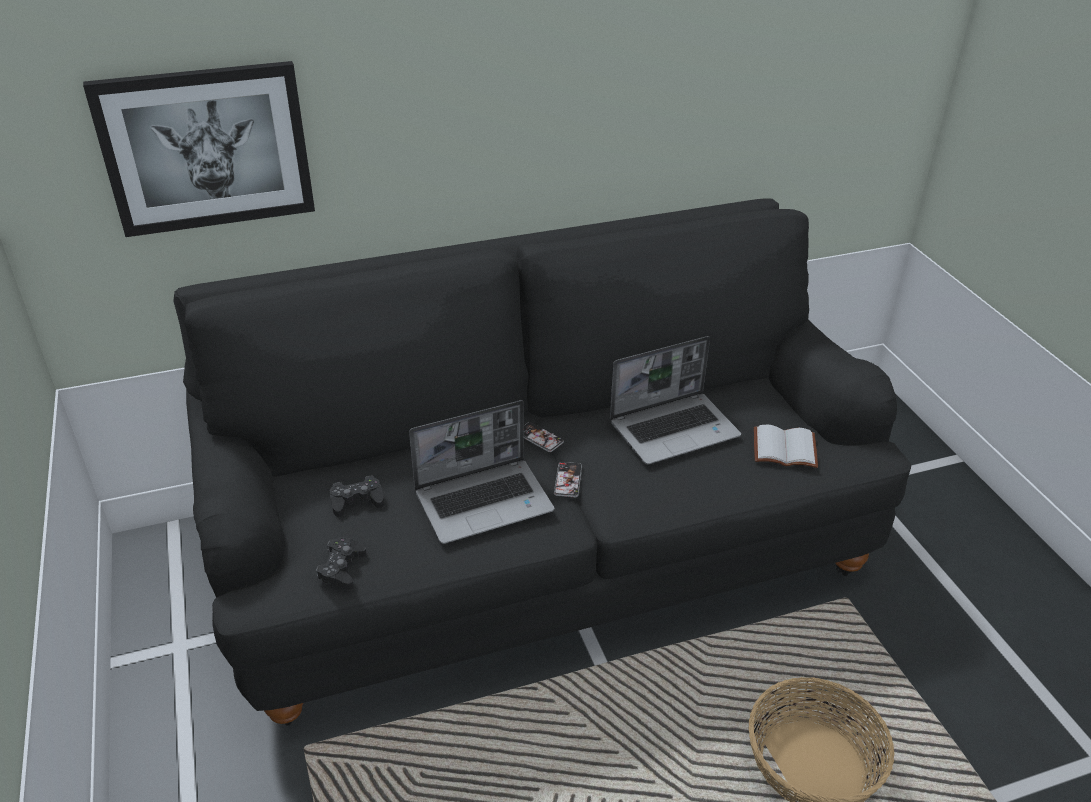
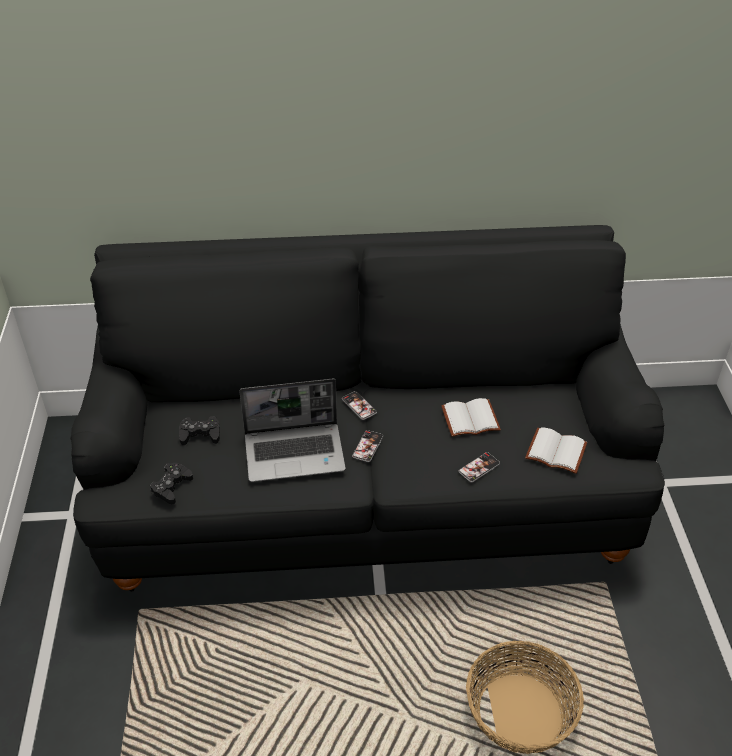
camera: 15 degrees right, 5 degrees up
picture [83,61,315,237] -> none
laptop [610,336,741,464] -> white book [441,398,501,437]
none -> phone [458,452,500,482]

